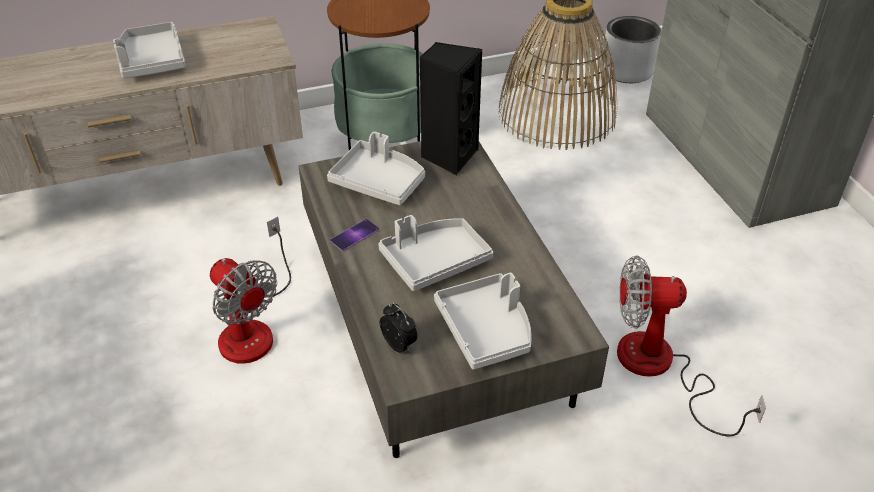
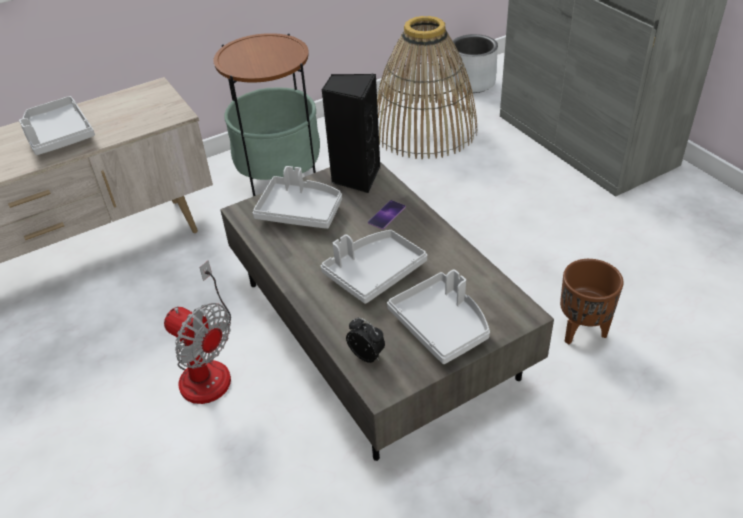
camera: 10 degrees left, 0 degrees up
phone [330,219,379,251] -> phone moved to [368,200,406,229]
fan [617,256,766,437] -> brown planter [560,259,624,344]

